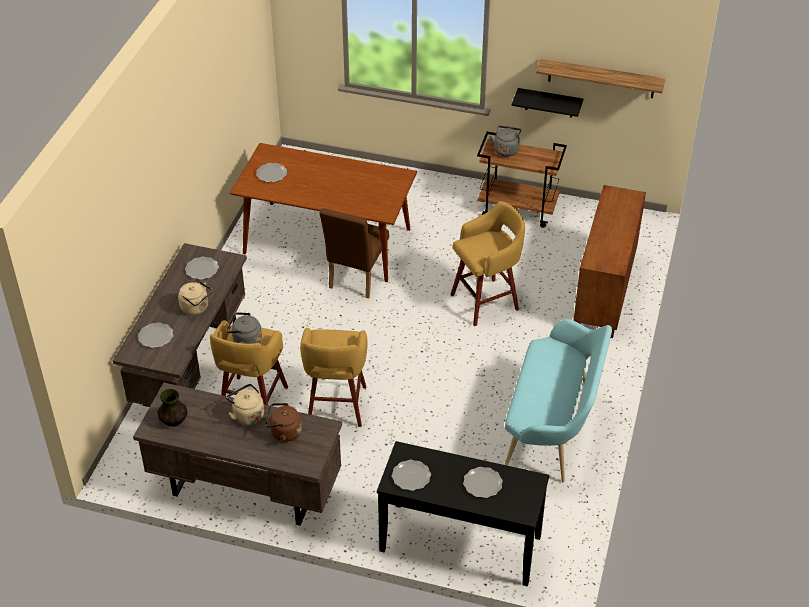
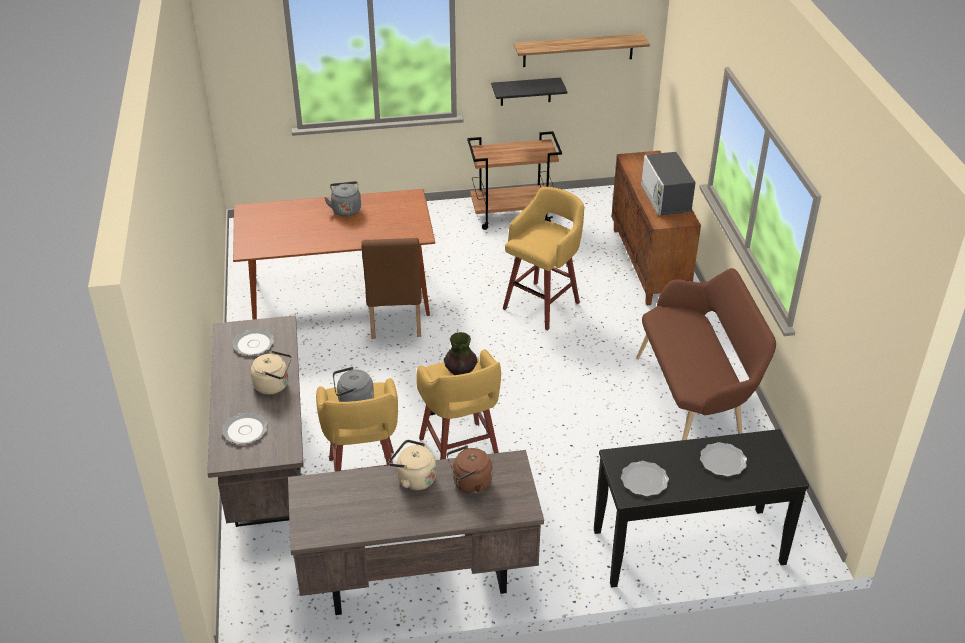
camera: 25 degrees left, 5 degrees down
vase [157,389,188,427] -> vase moved to [444,332,478,375]
plate [256,163,287,182] -> none
grey kettle [489,126,521,157] -> grey kettle moved to [324,181,361,217]
turquoise bench [504,319,612,482] -> brown bench [636,268,776,440]
none -> microwave [641,152,696,215]

